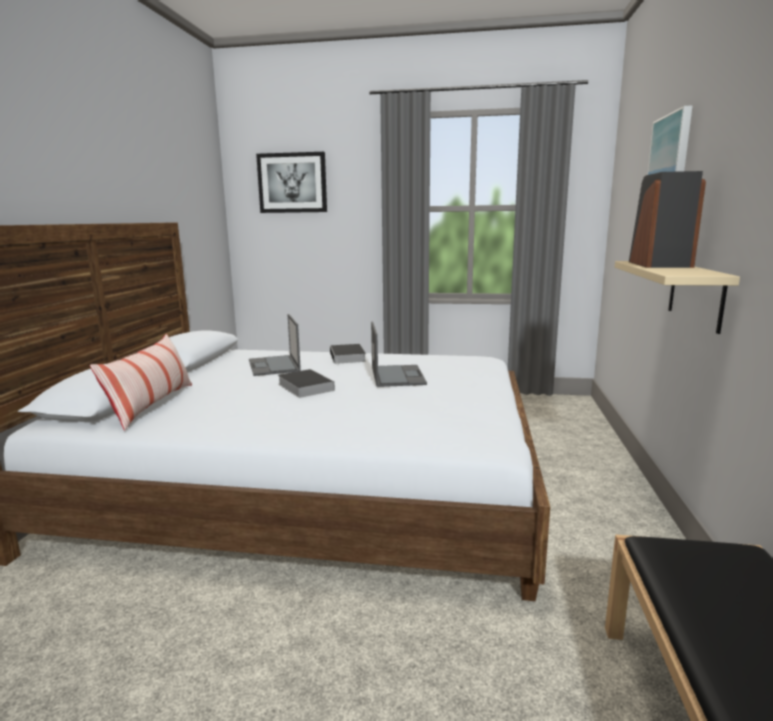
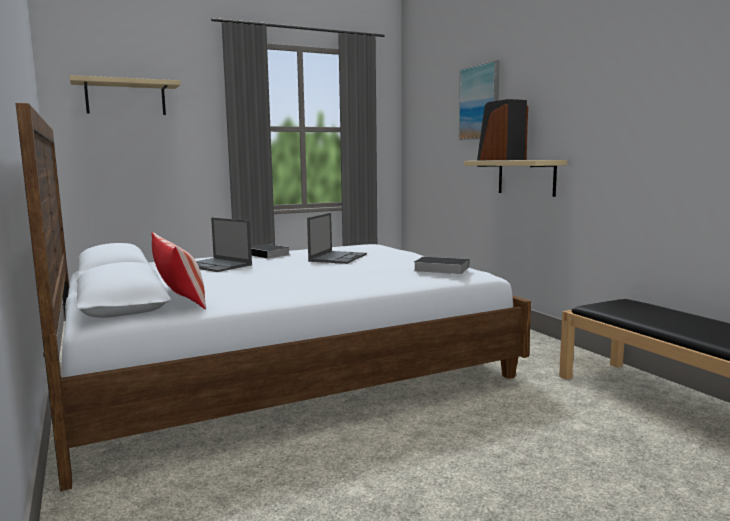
camera: 35 degrees left, 5 degrees down
picture [256,152,327,213] -> beige shelf [70,75,181,115]
book [278,369,335,398] -> book moved to [414,257,469,274]
laptop [371,321,427,387] -> laptop turned 60 degrees clockwise [307,213,367,264]

